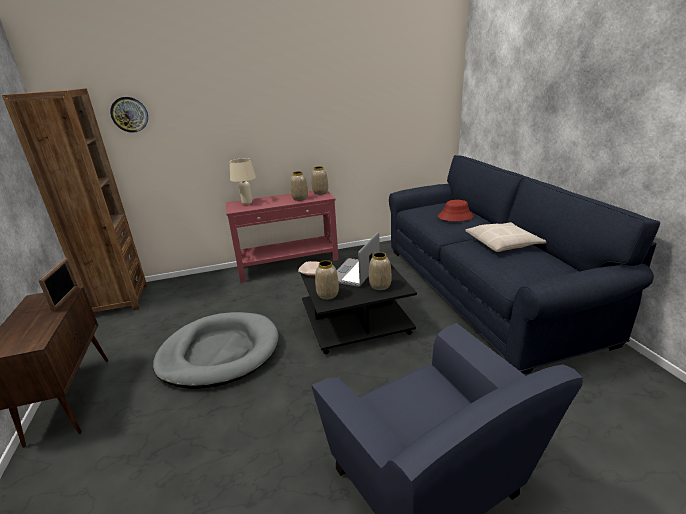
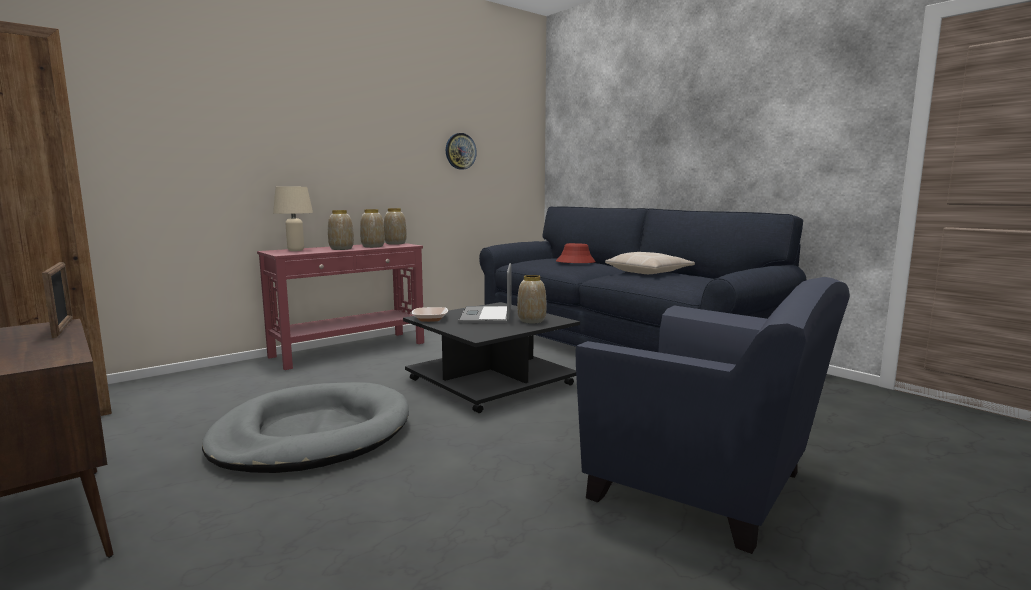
camera: 25 degrees left, 15 degrees down
wall clock [110,97,148,133] -> wall clock moved to [446,133,477,170]
vase [315,260,339,300] -> vase moved to [328,210,354,250]

